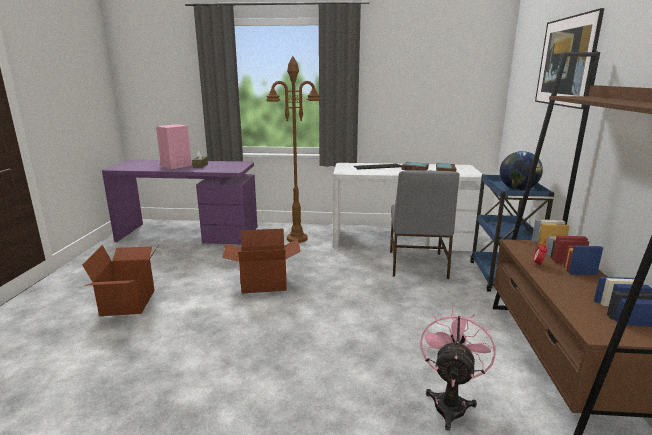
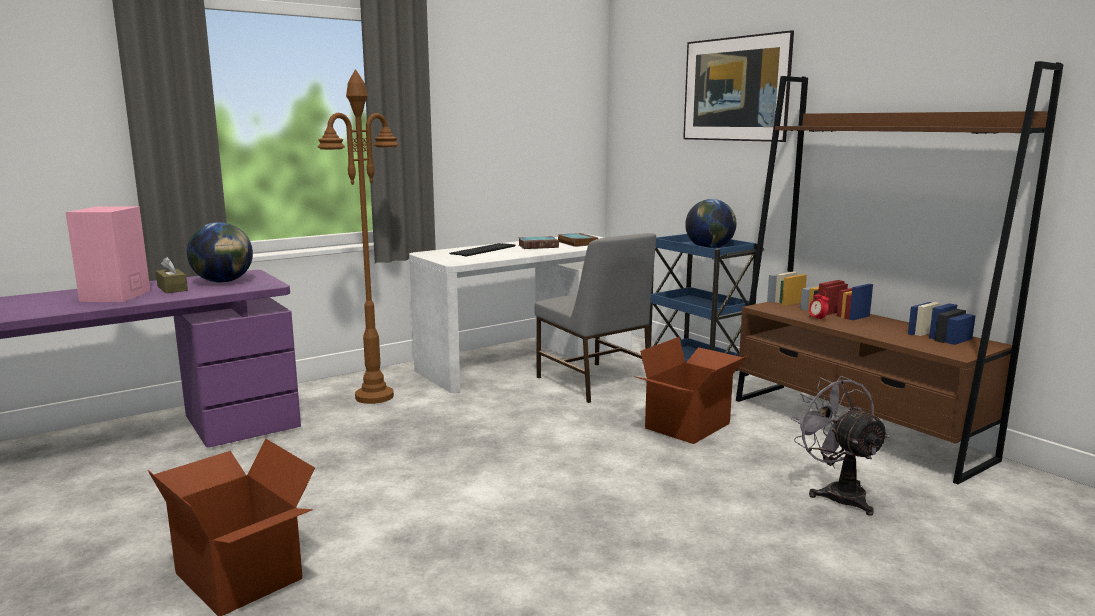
camera: 40 degrees left, 5 degrees down
cardboard box [222,228,301,293] -> cardboard box moved to [633,337,749,444]
pink fan [420,309,496,431] -> grey fan [791,376,890,516]
none -> globe [187,222,253,283]

